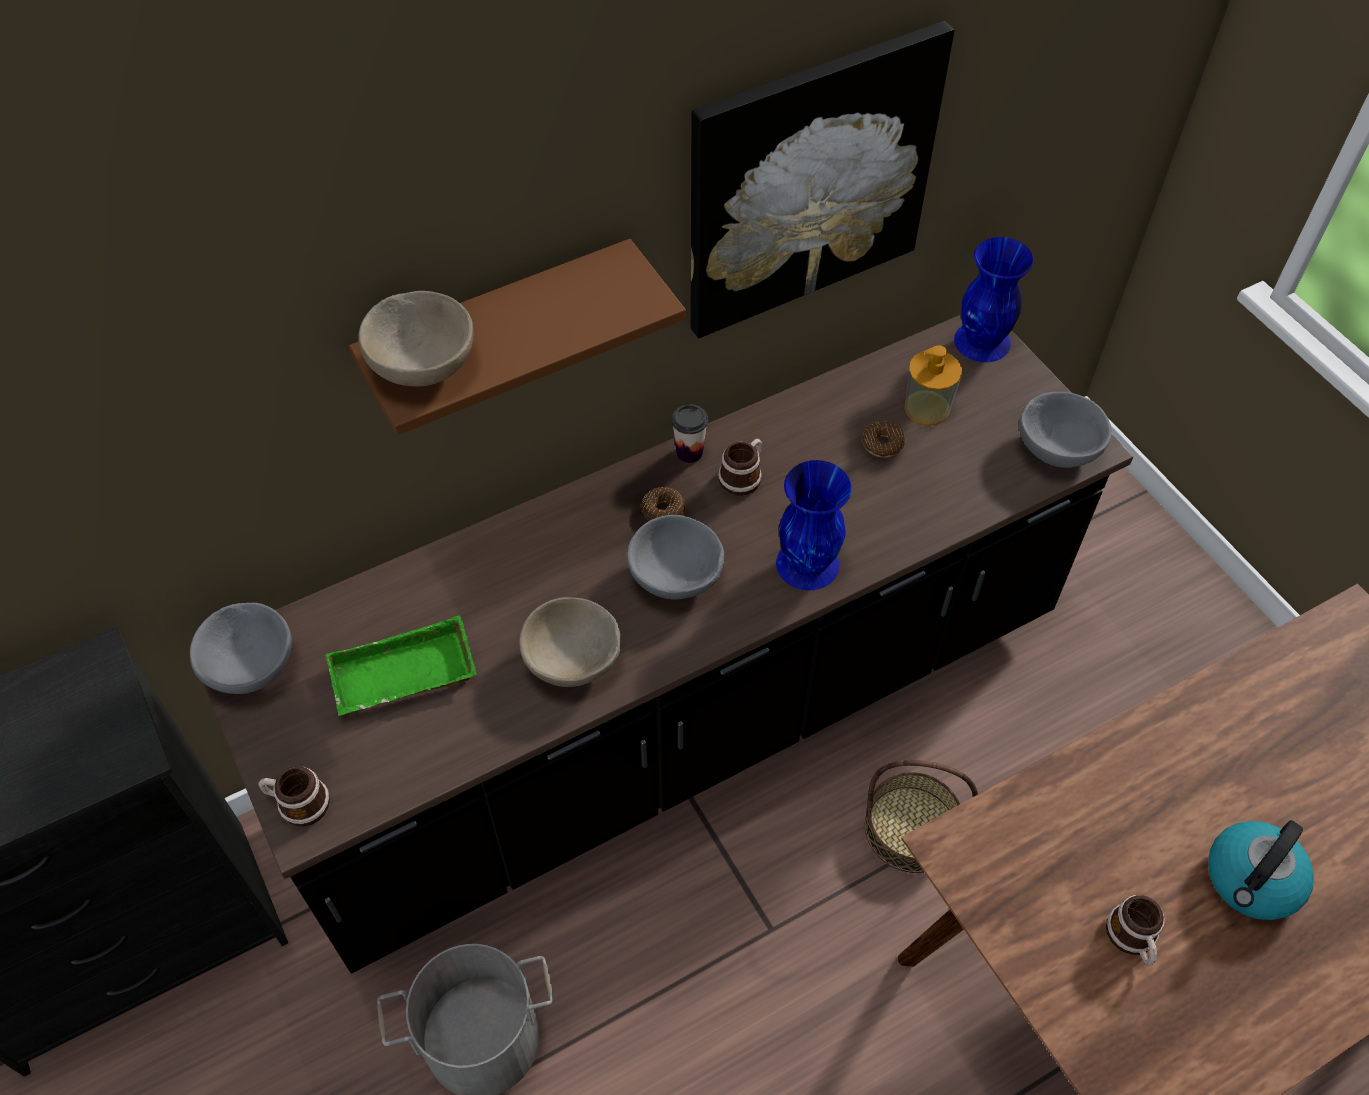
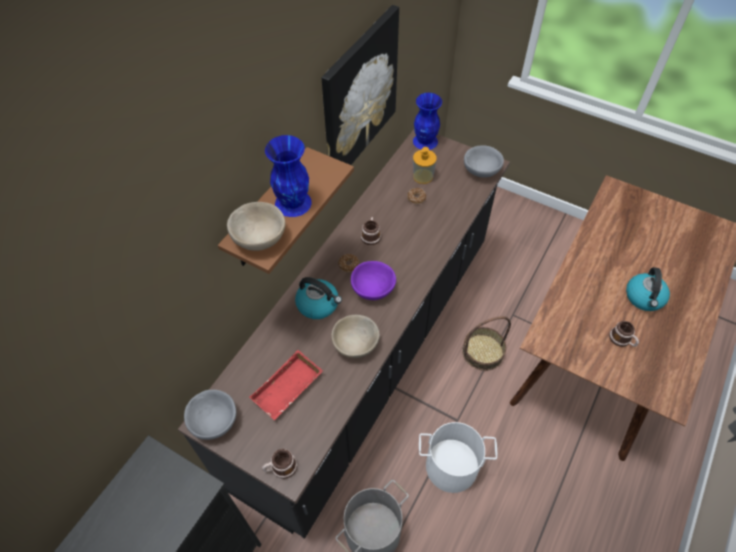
camera: 30 degrees left, 0 degrees up
green tray [326,615,477,716] -> red tray [249,350,323,420]
grey bowl [627,515,724,599] -> purple bowl [351,261,396,300]
cup [672,404,708,463] -> none
blue vase [776,460,852,590] -> blue vase moved to [265,135,311,217]
none -> kettle [295,277,342,319]
none -> white bucket [419,422,497,493]

